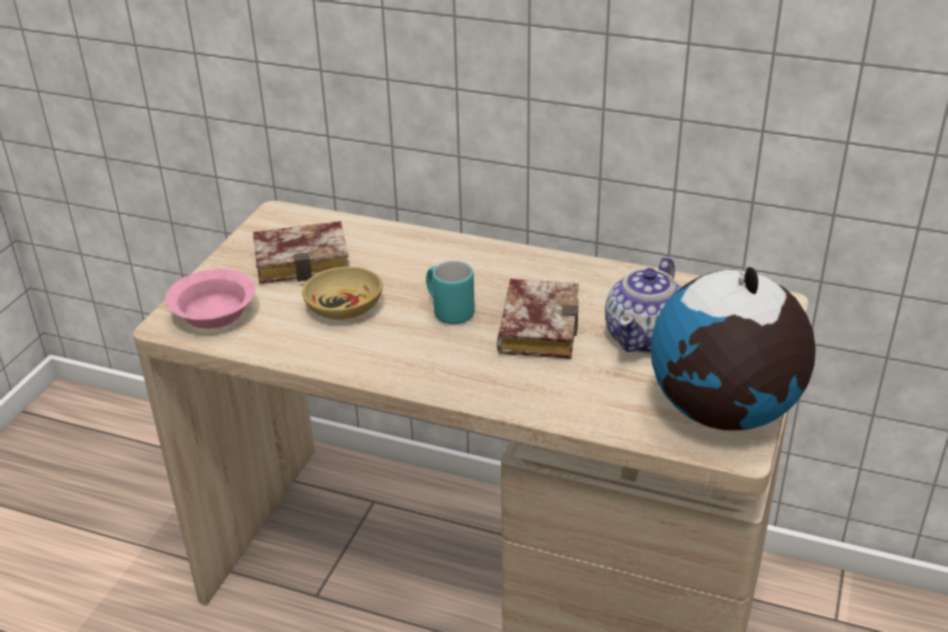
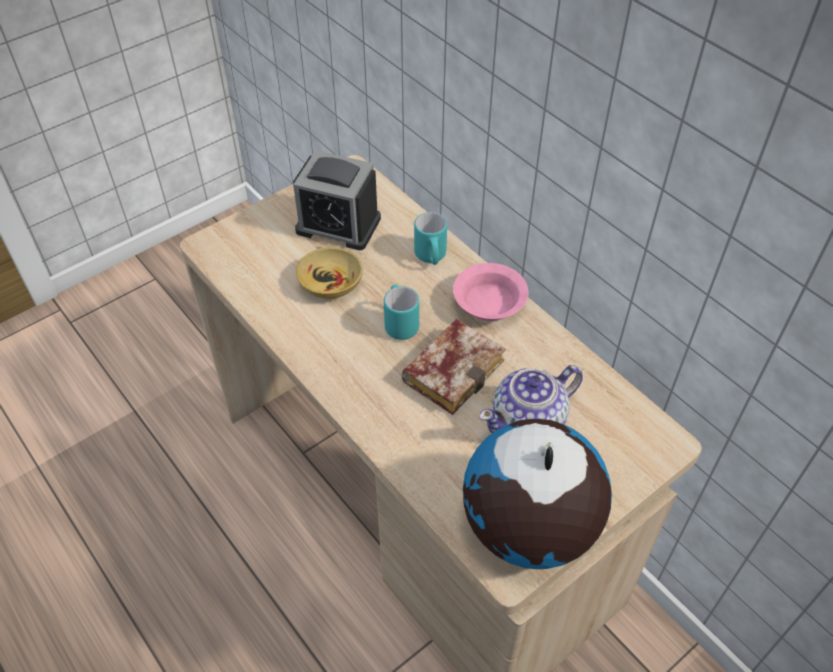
camera: 30 degrees right, 15 degrees up
pink bowl [165,269,255,329] -> pink bowl moved to [453,263,528,321]
book [253,221,349,284] -> alarm clock [293,150,381,250]
none -> turquoise mug [414,212,447,265]

